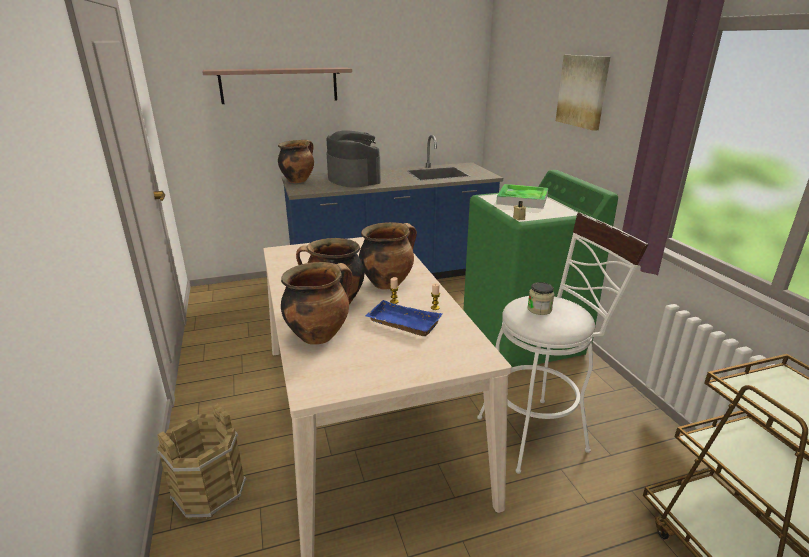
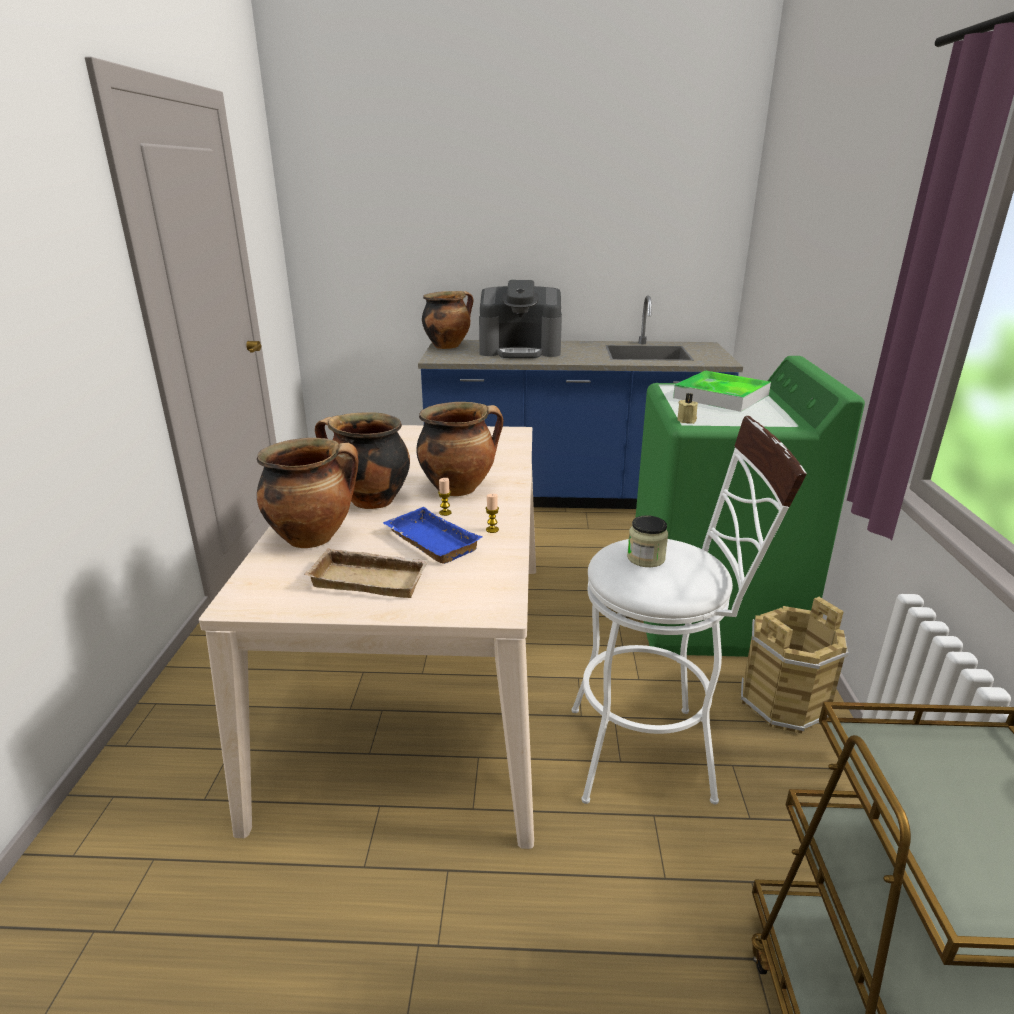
camera: 20 degrees right, 0 degrees up
brown bucket [157,404,246,520] -> brown bucket moved to [741,597,849,733]
shelf [202,67,352,104] -> none
coffee machine [326,130,381,188] -> coffee machine turned 105 degrees clockwise [479,280,562,358]
picture [556,55,610,131] -> none
none -> beige tray [304,548,429,598]

